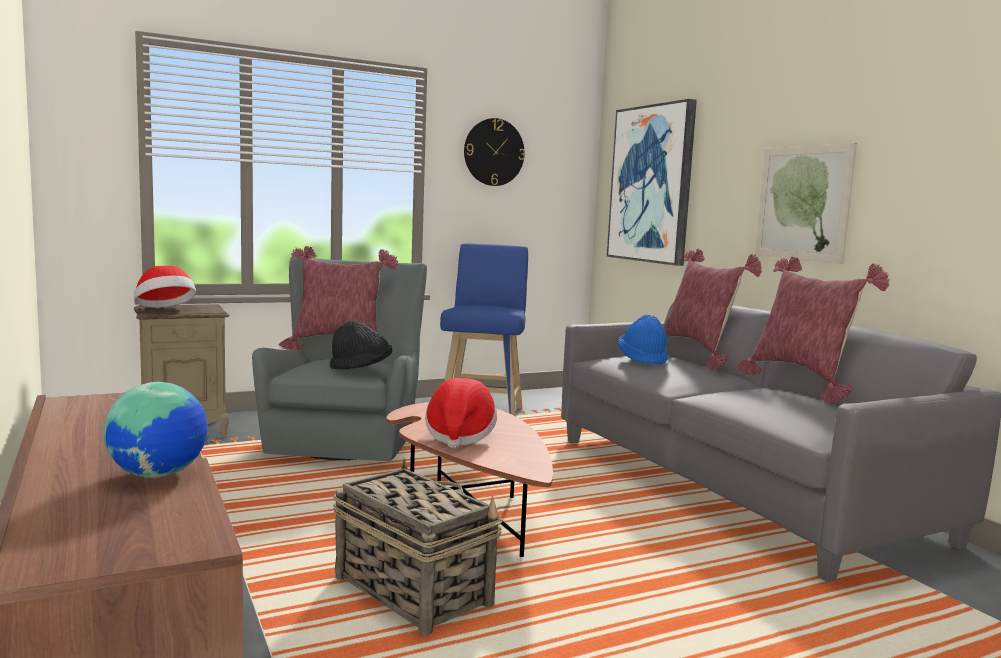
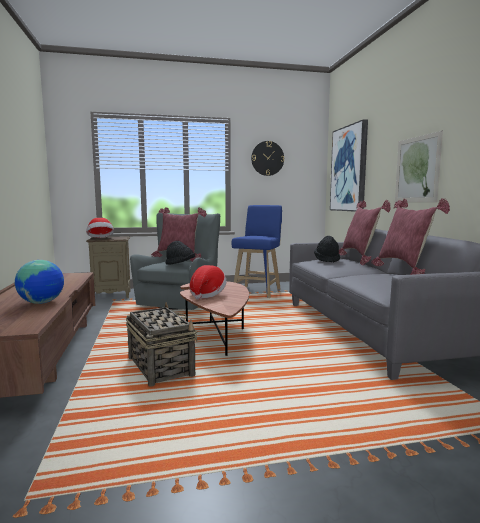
camera: 15 degrees right, 0 degrees up
blue hat [618,315,668,365] -> black hat [314,236,340,263]

